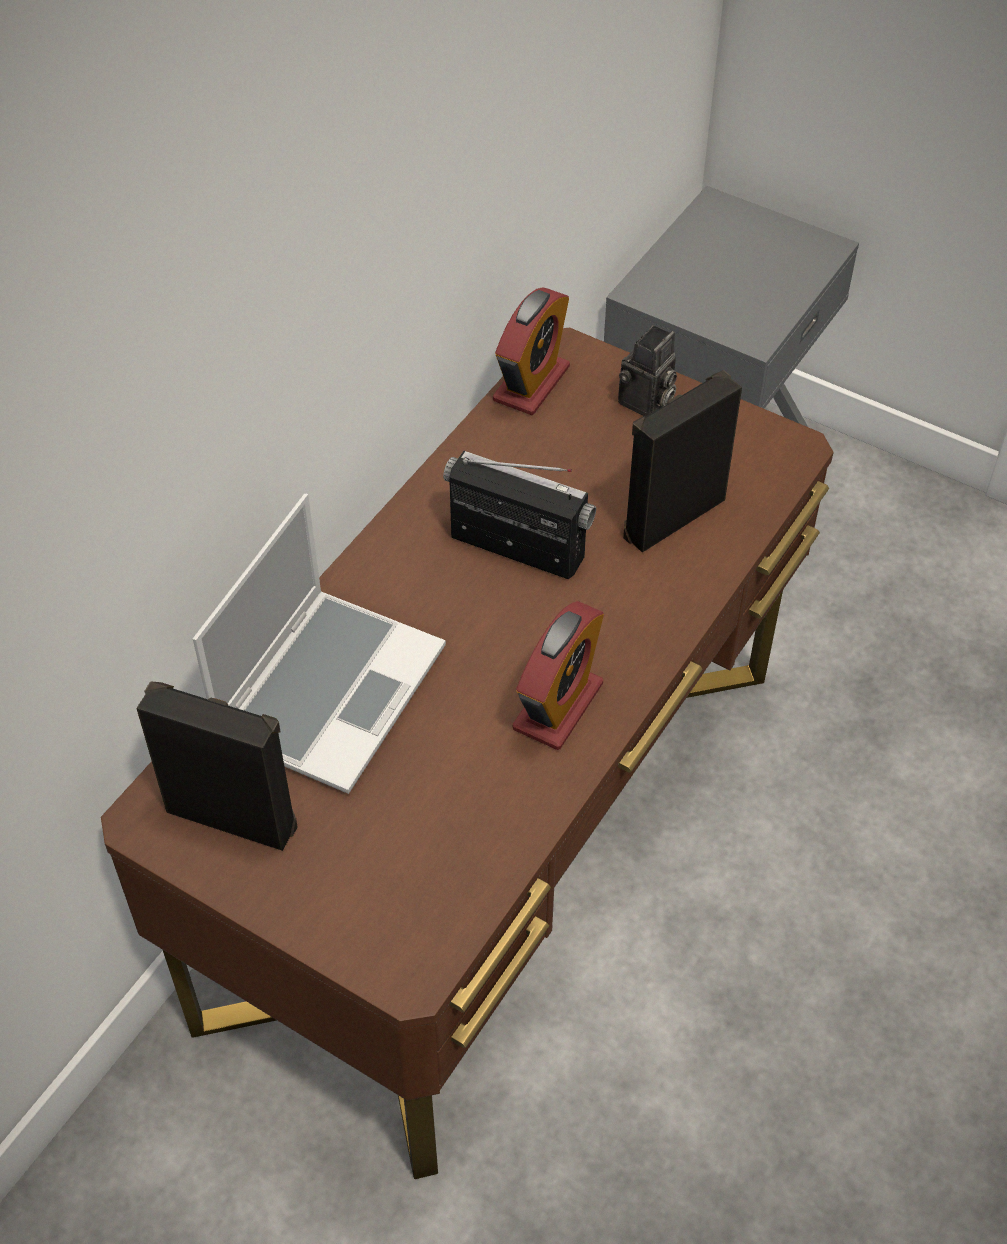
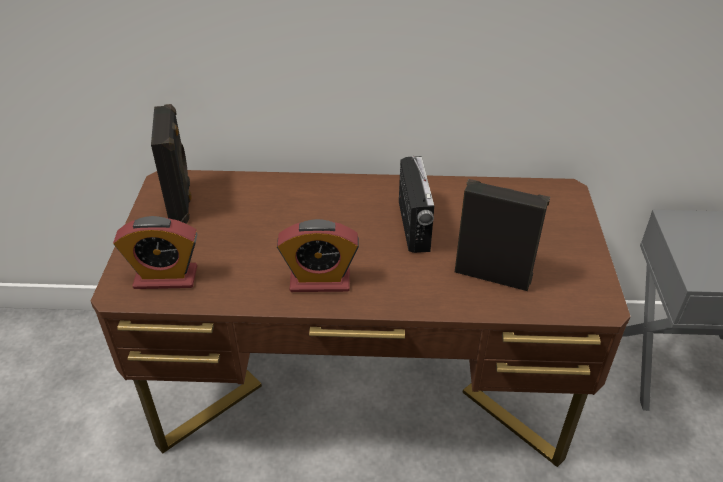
camera: 60 degrees right, 10 degrees down
laptop [193,493,446,794] -> none
alarm clock [493,287,570,415] -> alarm clock moved to [113,216,197,289]
camera [618,325,677,417] -> none

